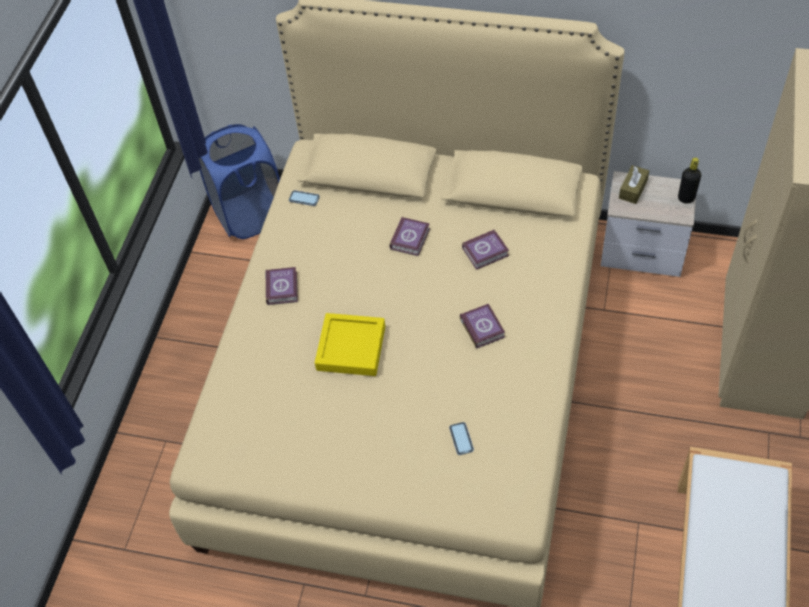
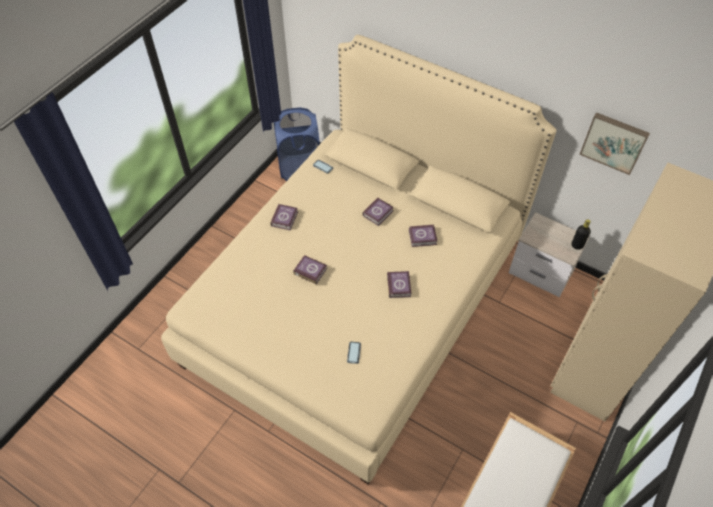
camera: 15 degrees right, 0 degrees up
yellow tray [315,313,385,376] -> book [293,255,327,284]
brown tissue box [619,165,649,204] -> none
none -> picture [579,112,650,175]

